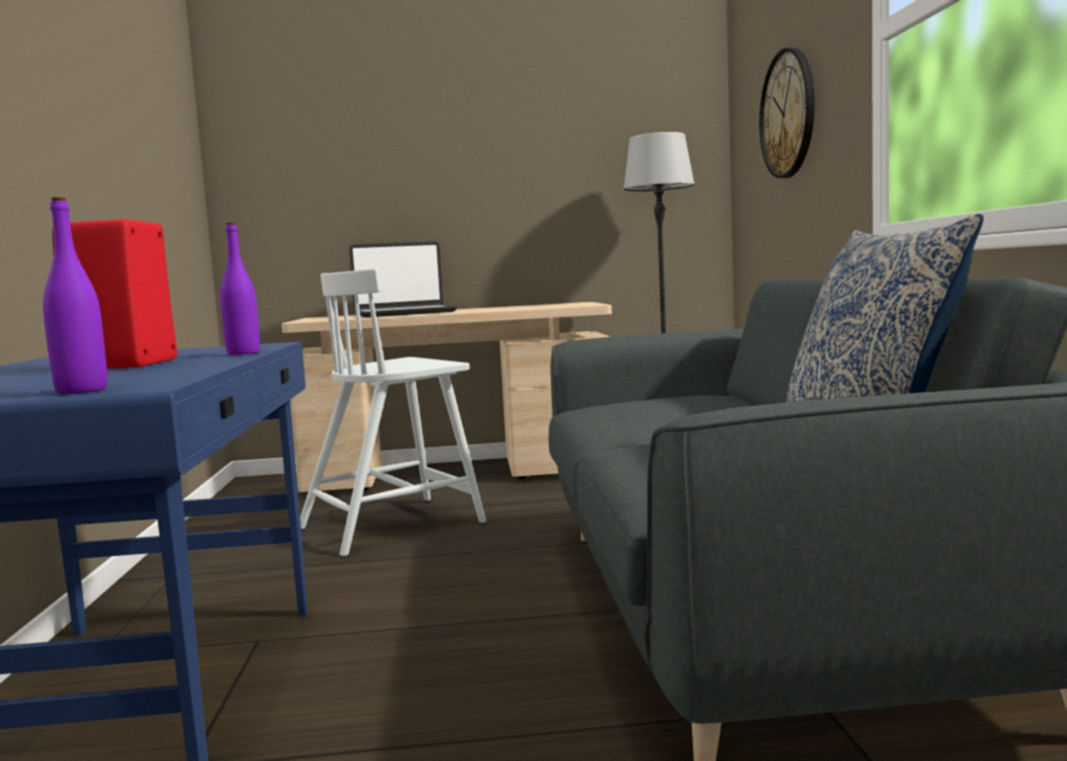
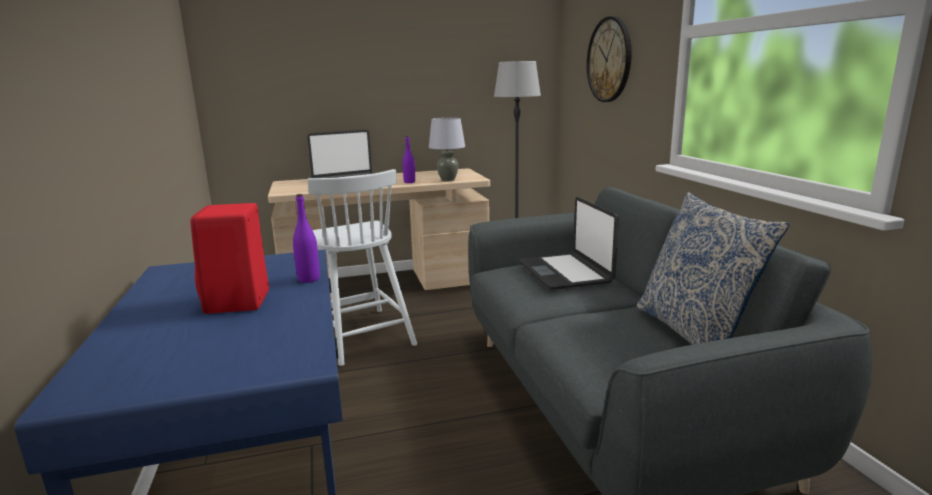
camera: 10 degrees left, 10 degrees up
purple bottle [43,197,107,394] -> purple bottle moved to [403,136,415,183]
white chair [300,269,486,556] -> white chair turned 75 degrees counterclockwise [308,169,417,366]
none -> grey table lamp [429,118,465,182]
none -> laptop [519,197,619,290]

